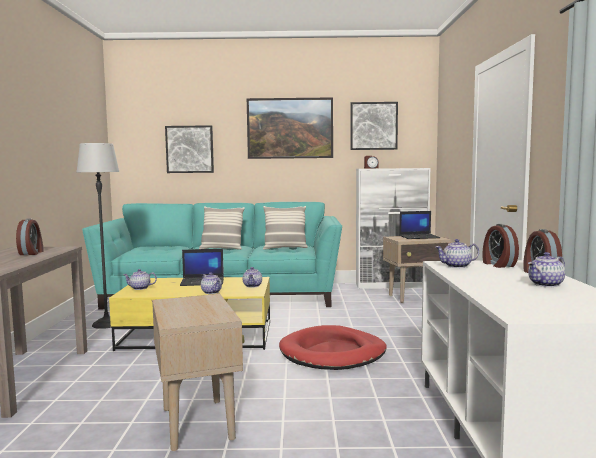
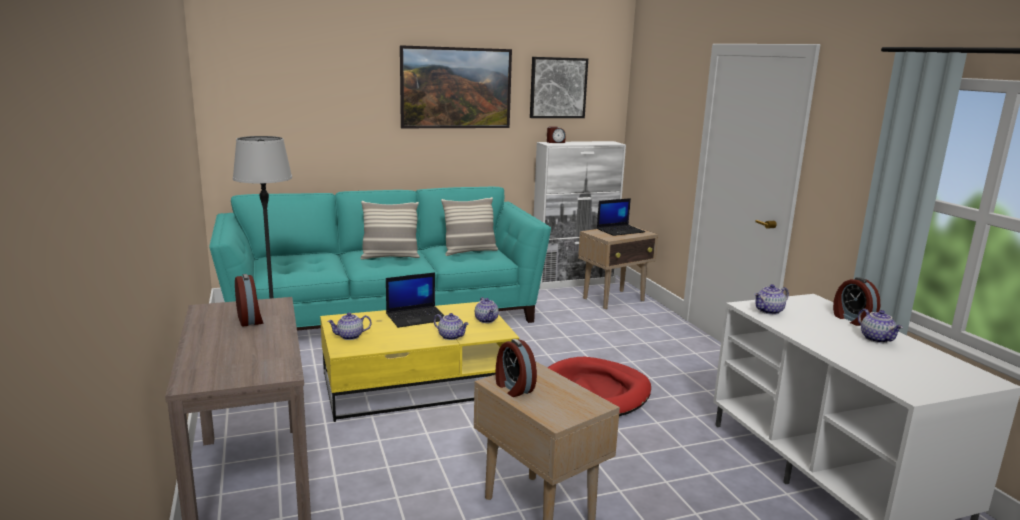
camera: 20 degrees left, 10 degrees up
picture [165,125,214,173] -> none
alarm clock [482,224,519,268] -> alarm clock moved to [495,339,537,397]
teapot [528,252,565,287] -> teapot turned 60 degrees counterclockwise [858,309,903,343]

